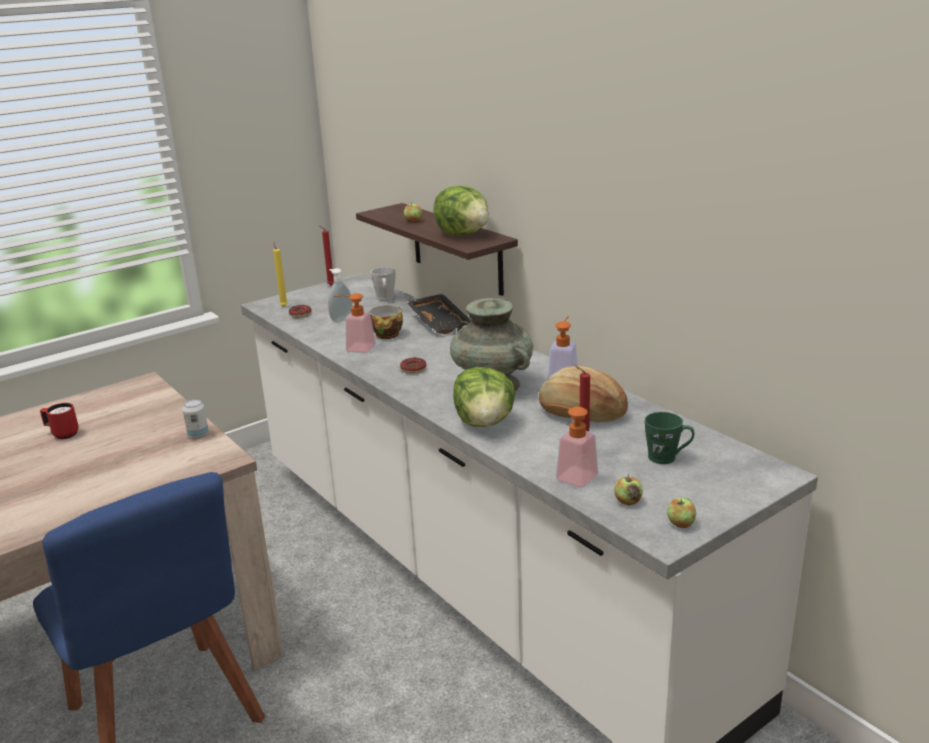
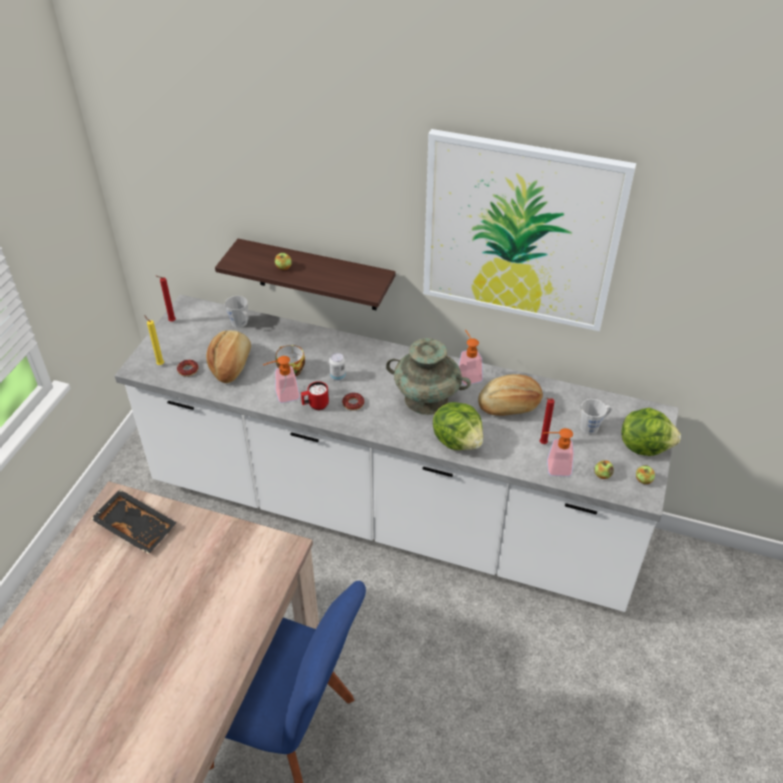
camera: 35 degrees left, 20 degrees up
red mug [40,403,79,439] -> red mug moved to [301,381,329,410]
can [182,399,209,439] -> can moved to [329,353,346,381]
soap dispenser [328,268,352,323] -> bread [206,330,251,383]
black tray [406,294,472,334] -> black tray moved to [91,489,177,554]
lettuce [433,186,489,236] -> lettuce moved to [621,408,681,456]
green mug [645,412,694,464] -> grey mug [580,399,612,434]
none -> picture [423,129,636,332]

